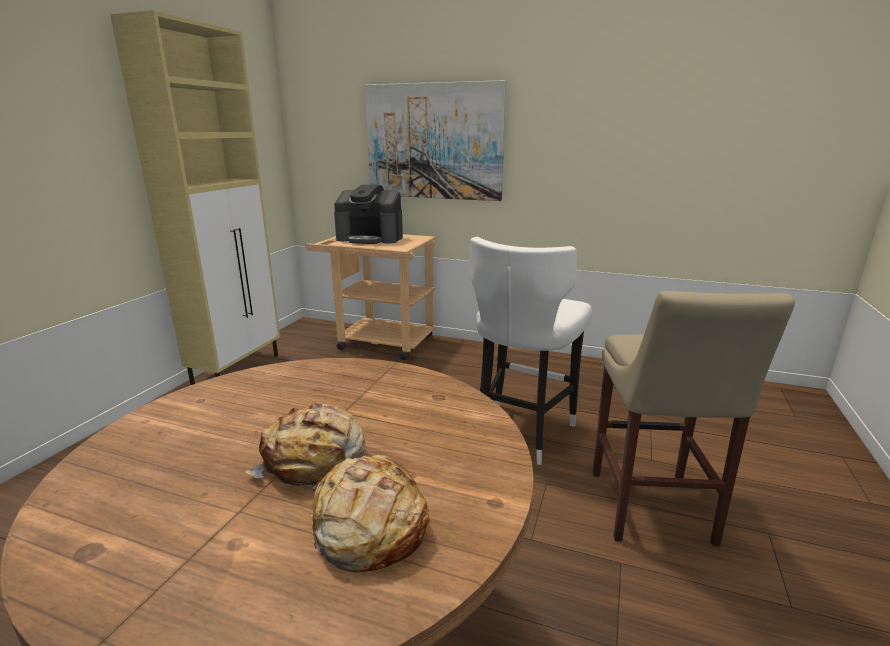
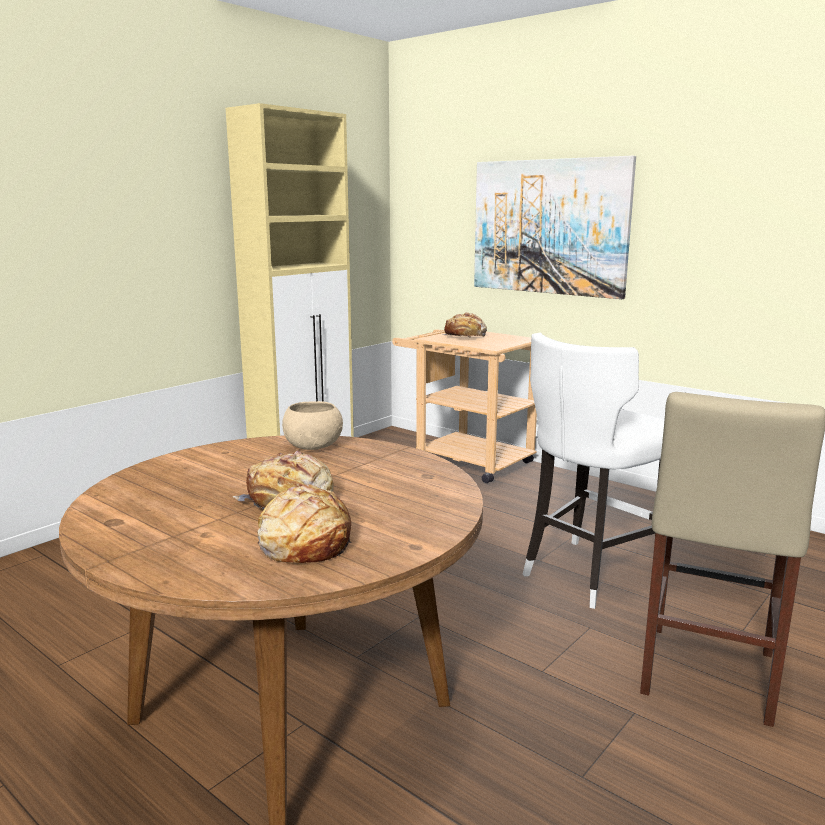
camera: 20 degrees right, 5 degrees down
coffee machine [334,185,403,244] -> bread [441,312,487,338]
none -> beige bowl [282,401,343,450]

